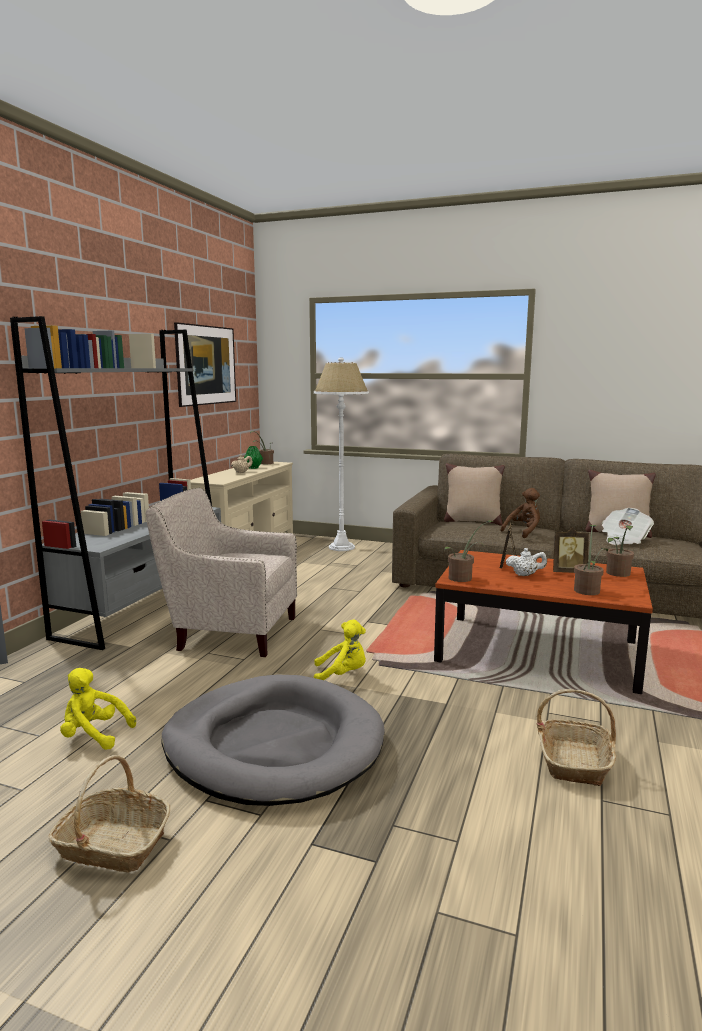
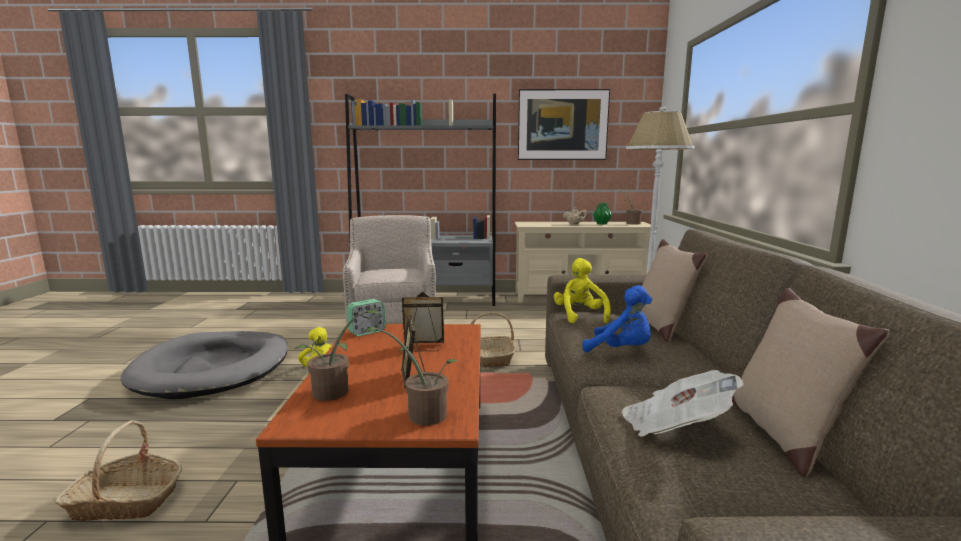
camera: 70 degrees right, 0 degrees up
basket [48,755,170,872] -> basket moved to [471,312,516,367]
yellow plush toy [60,668,136,750] -> yellow plush toy moved to [554,258,611,323]
potted plant [444,520,496,582] -> alarm clock [346,299,386,336]
brown plush toy [501,488,540,538] -> blue plush toy [582,285,652,352]
white teapot [506,548,547,576] -> none

